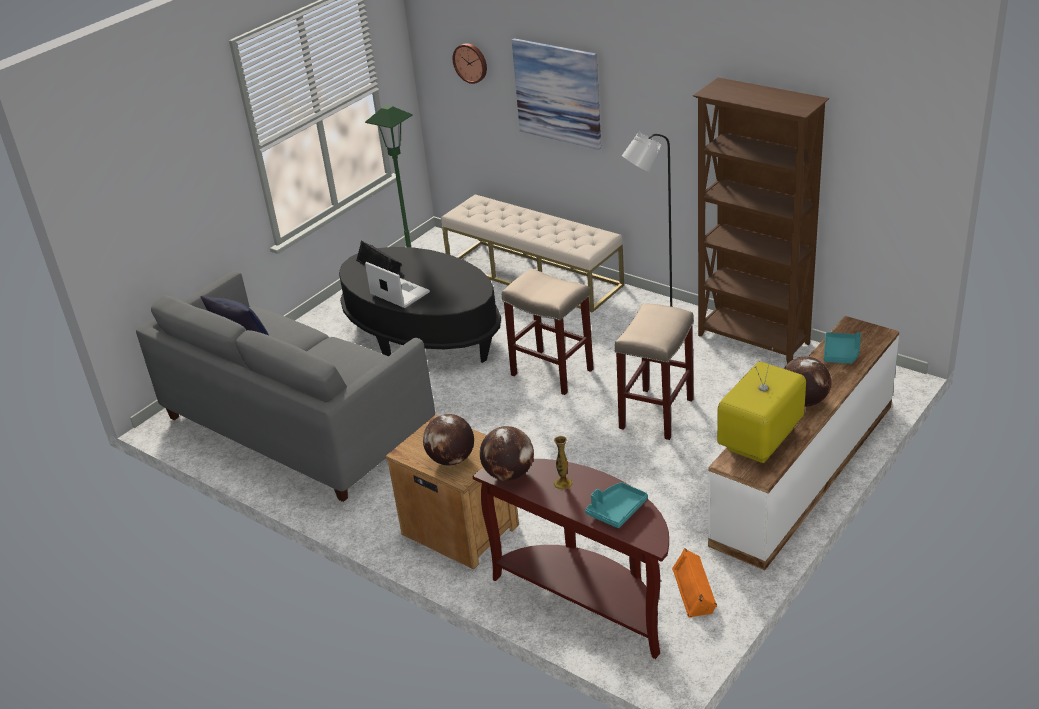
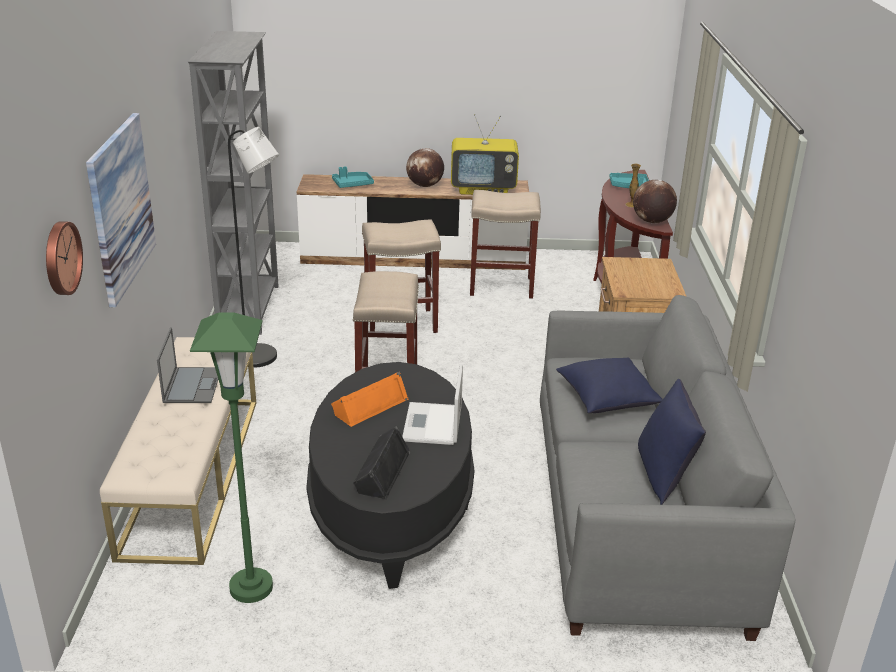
camera: 130 degrees left, 5 degrees down
globe [423,414,474,466] -> none
orange speaker [672,548,717,618] -> orange speaker moved to [331,371,409,427]
brown bookcase [693,78,830,364] -> grey bookcase [188,31,279,335]
none -> laptop [157,327,218,403]
none -> beige stool [470,190,541,298]
none -> blue pillow [556,358,663,413]

